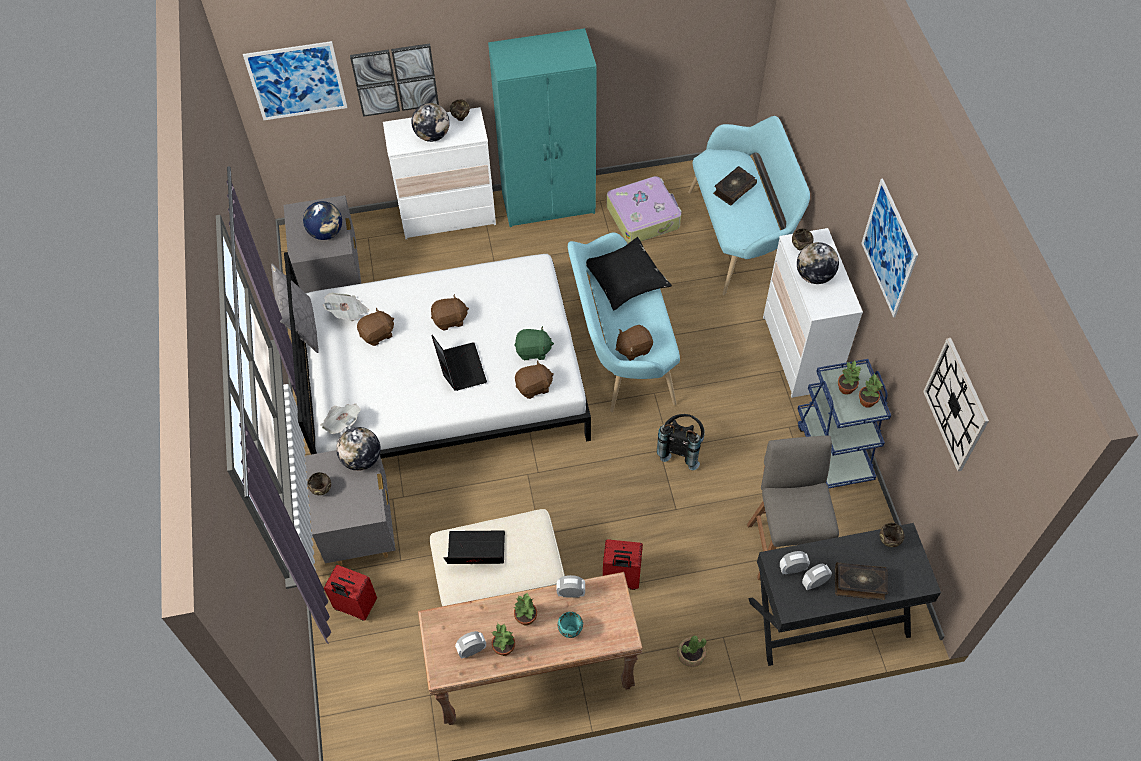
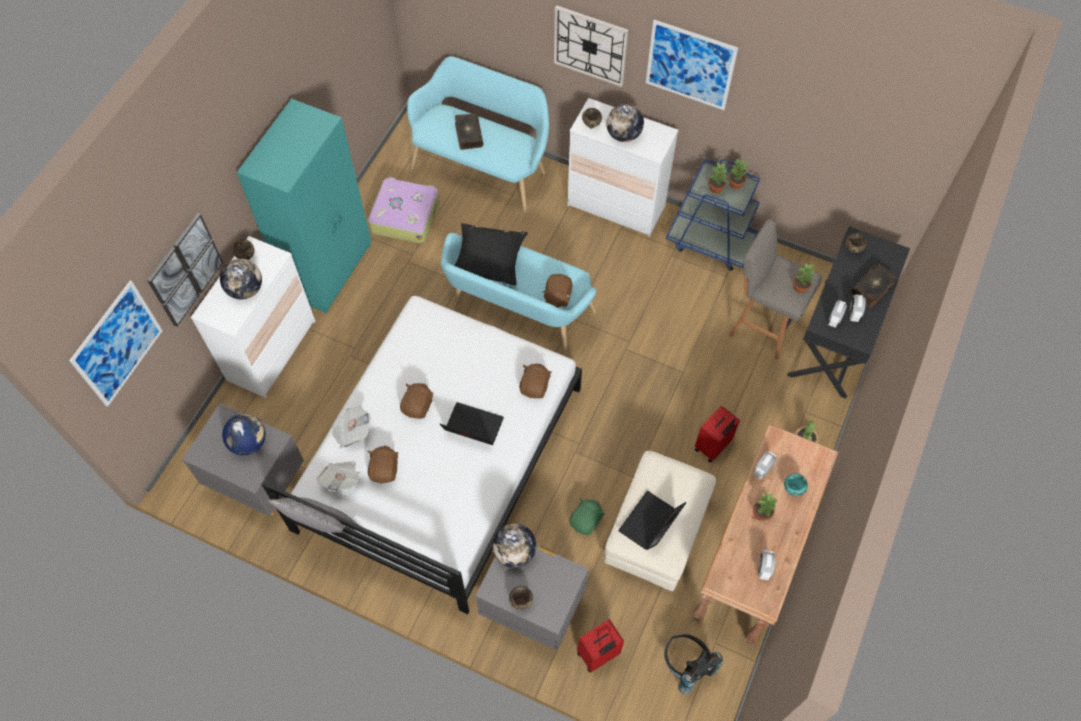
camera: 55 degrees left, 5 degrees up
newspaper [320,404,361,434] -> newspaper moved to [330,406,371,448]
potted plant [491,624,515,656] -> potted plant moved to [793,263,814,293]
green plush toy [514,326,554,360] -> green plush toy moved to [569,498,605,535]
black backpack [657,414,705,470] -> black backpack moved to [664,634,723,694]
wall clock [923,338,989,471] -> wall clock moved to [554,5,628,87]

